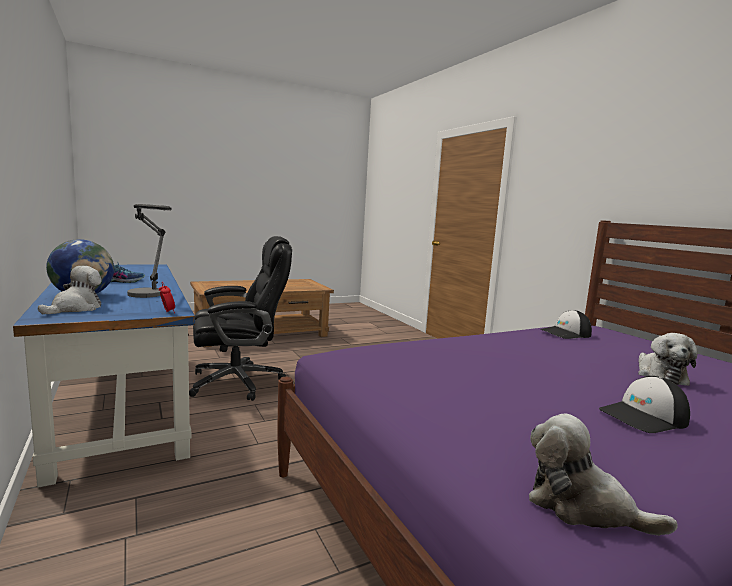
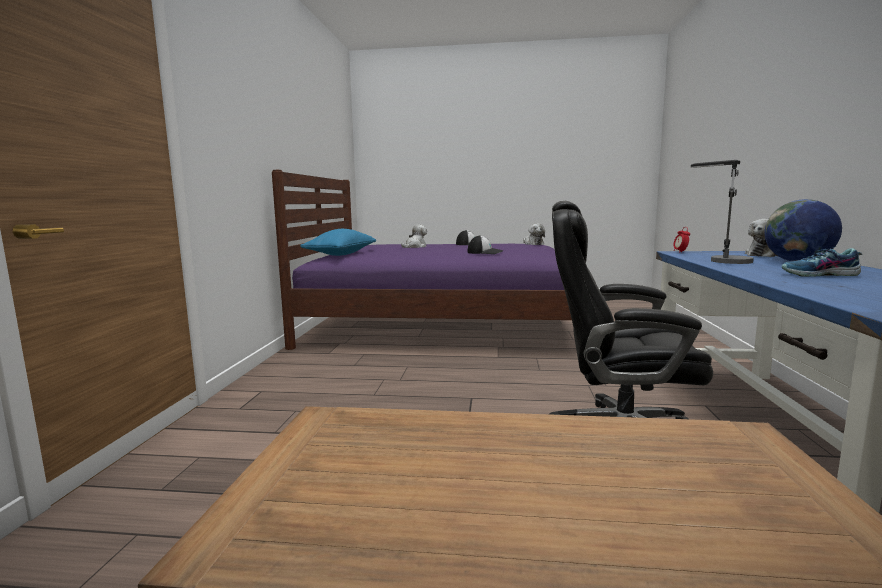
camera: 145 degrees left, 0 degrees up
cap [540,310,592,339] -> cap moved to [468,235,504,254]
none -> blue pillow [300,229,376,256]

